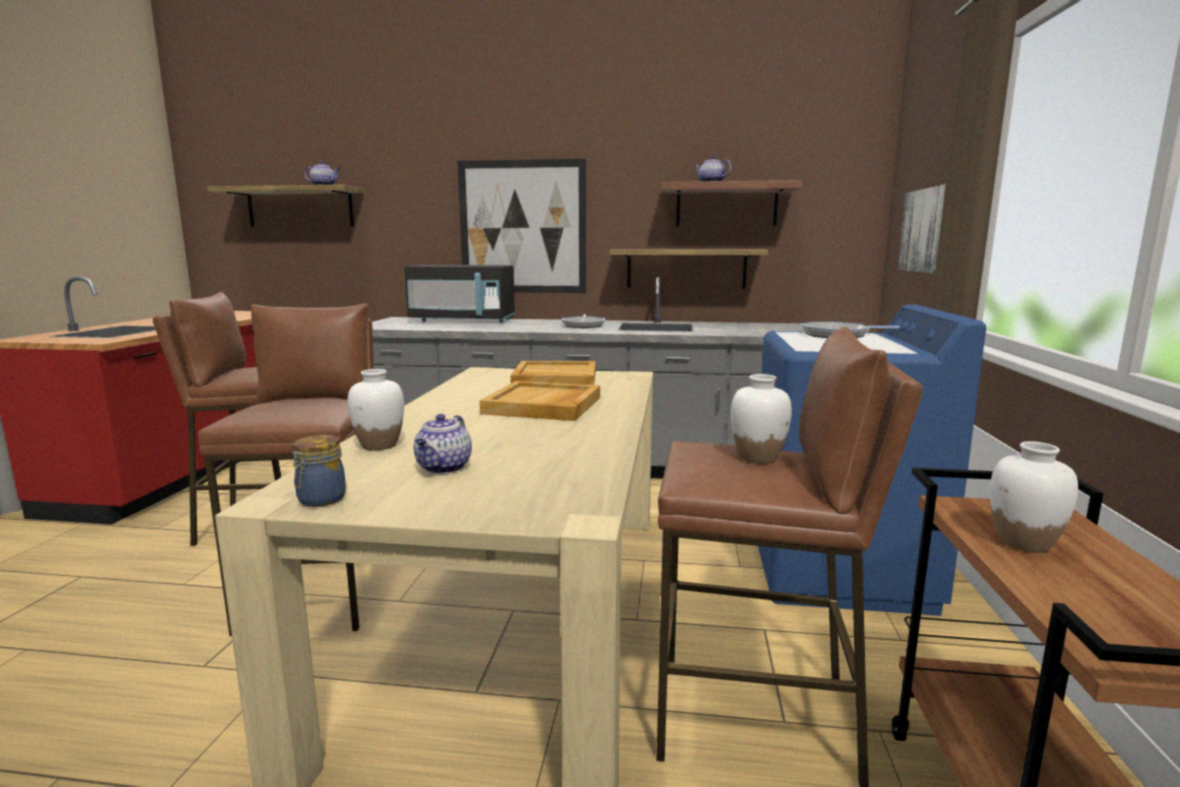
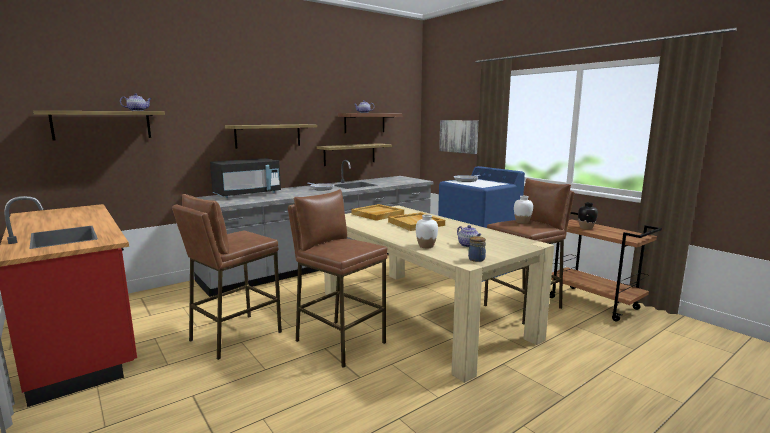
camera: 45 degrees left, 0 degrees up
picture [457,159,586,293] -> shelf [225,124,317,149]
white vase [990,441,1078,553] -> black vase [578,202,598,230]

